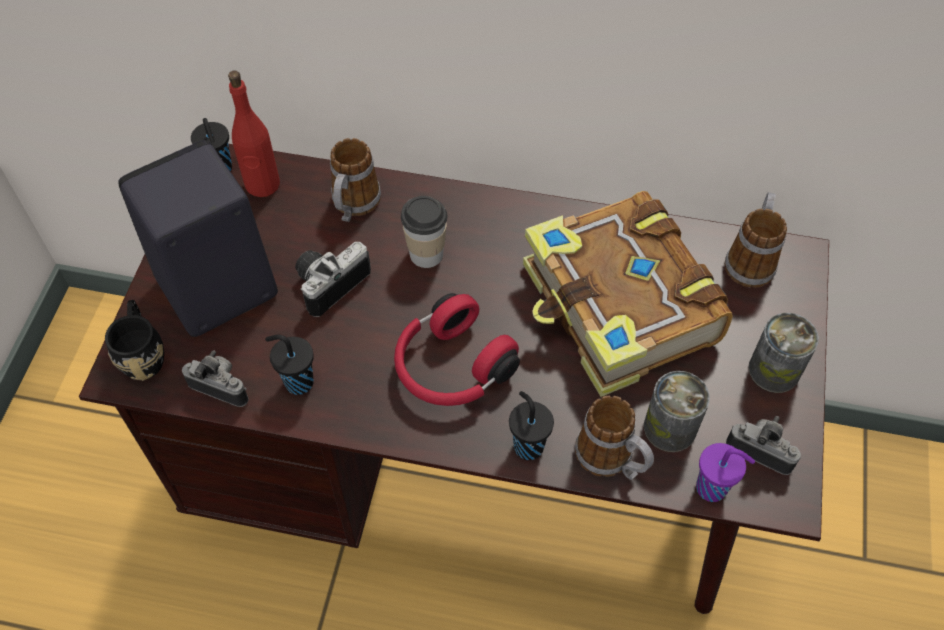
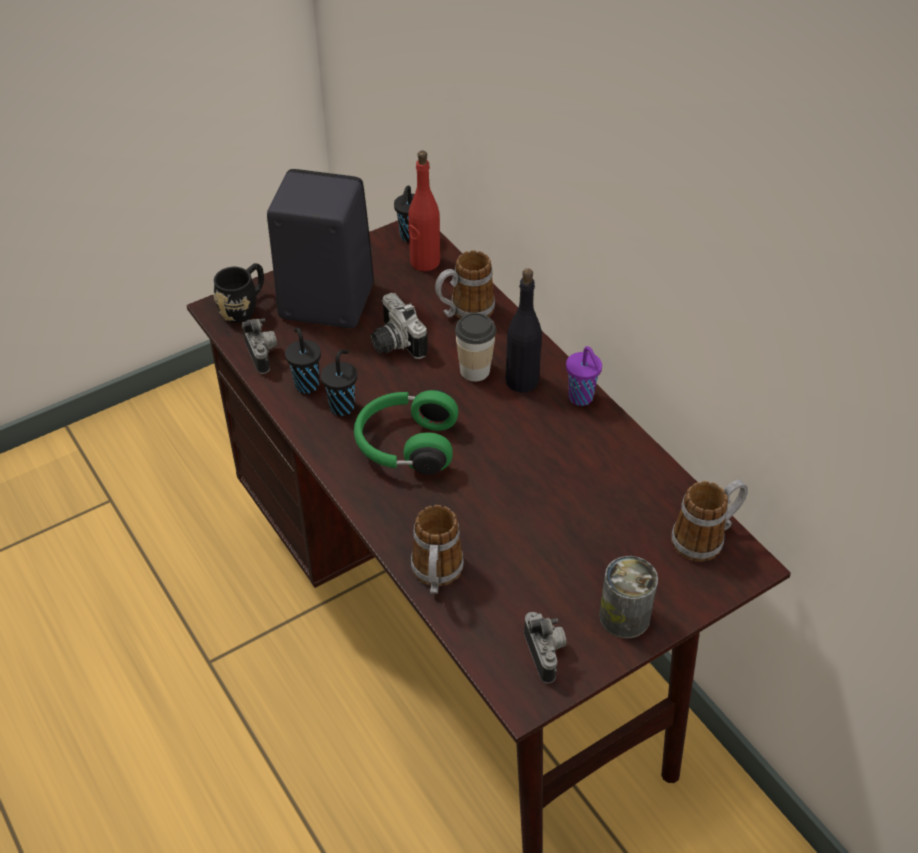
camera: 45 degrees right, 10 degrees down
camera [295,242,371,317] -> camera turned 120 degrees counterclockwise [371,293,428,359]
red headphones [394,293,520,406] -> green headphones [354,389,458,475]
black cup [509,391,554,460] -> black cup moved to [321,349,357,416]
book [523,191,733,397] -> none
can [644,371,710,452] -> none
purple cup [696,443,755,502] -> purple cup moved to [566,346,602,406]
none -> black bottle [505,268,542,393]

